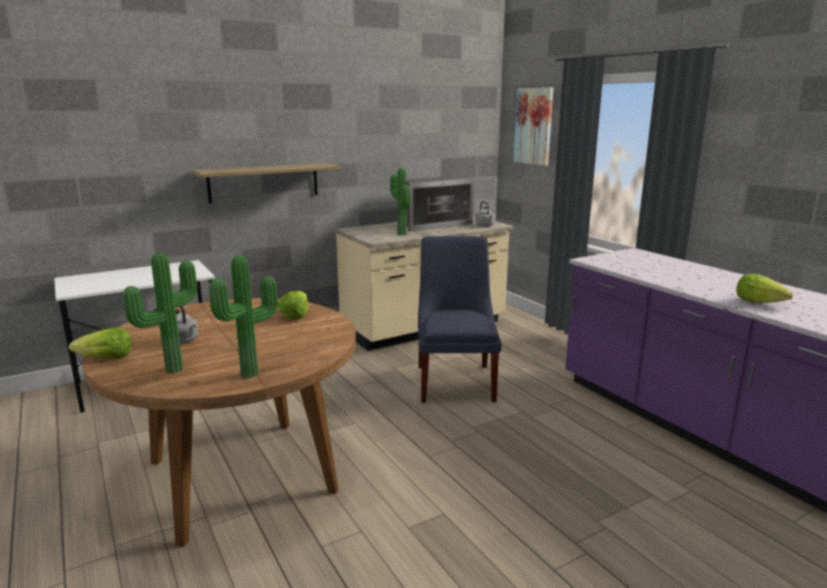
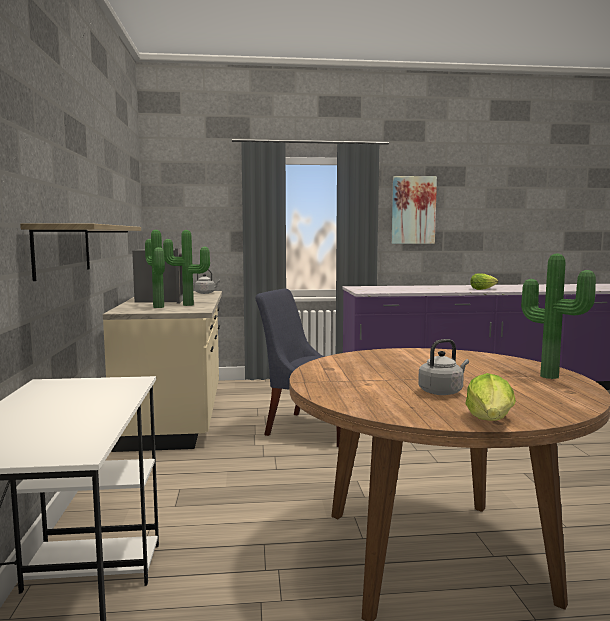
camera: 65 degrees left, 10 degrees down
potted plant [123,253,197,373] -> potted plant moved to [145,230,165,308]
lettuce [278,291,308,319] -> none
picture [513,87,553,166] -> picture moved to [392,176,437,244]

